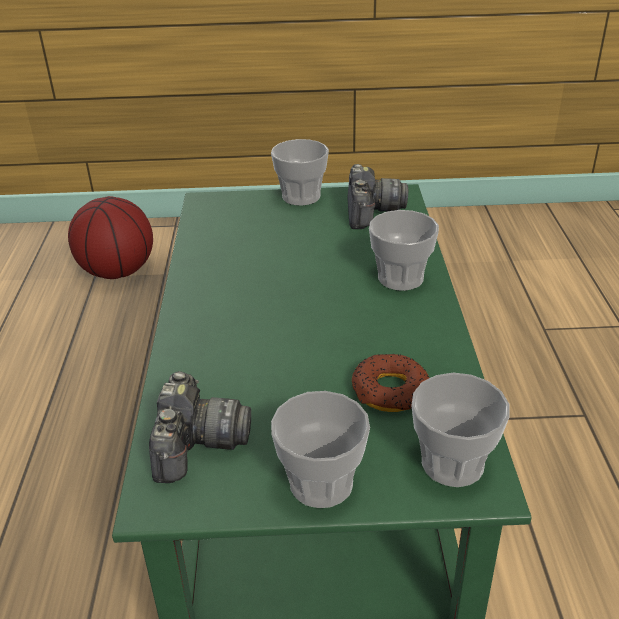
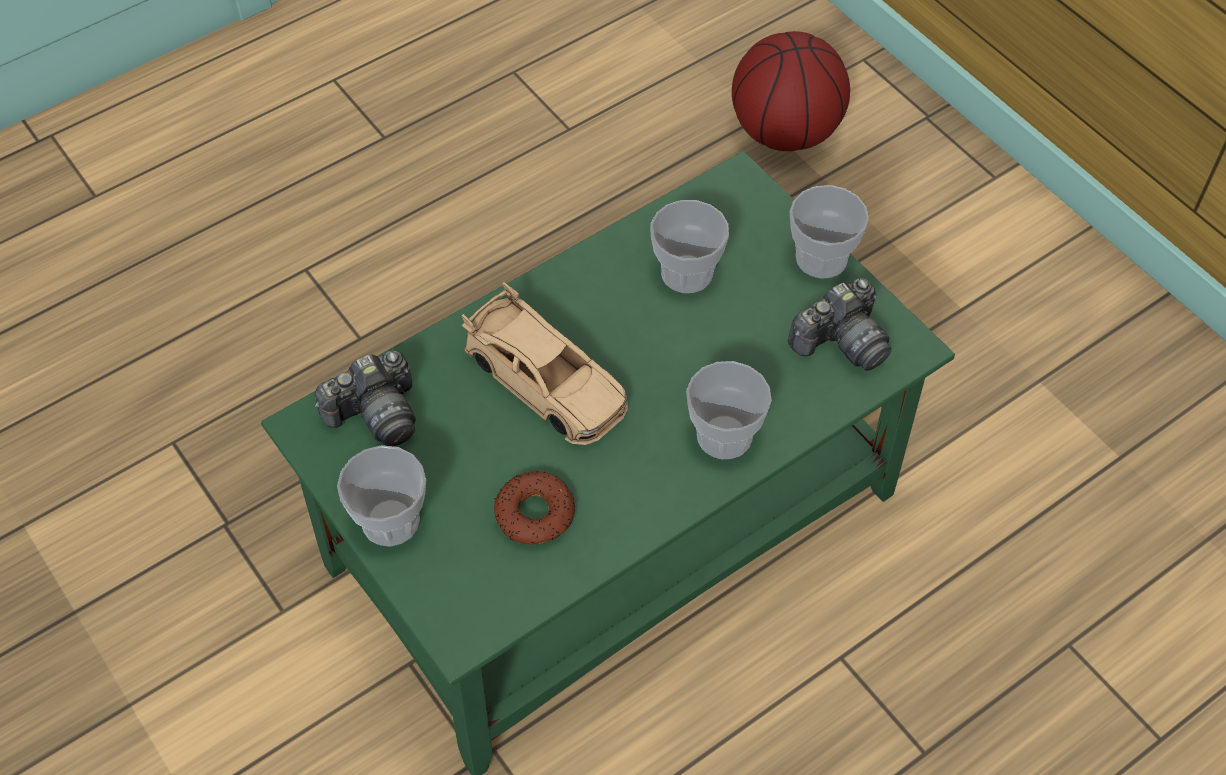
camera: 55 degrees right, 20 degrees up
cup [411,373,509,487] -> cup moved to [650,200,729,293]
none -> beige toy car [462,282,628,445]

